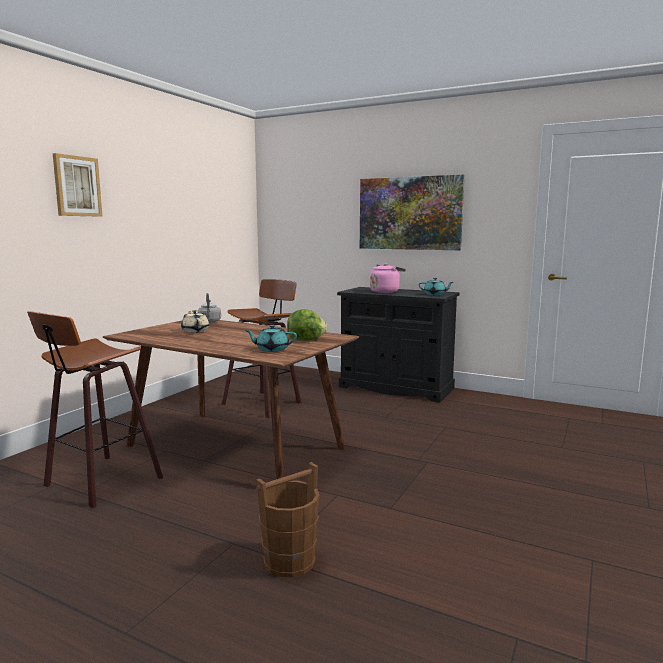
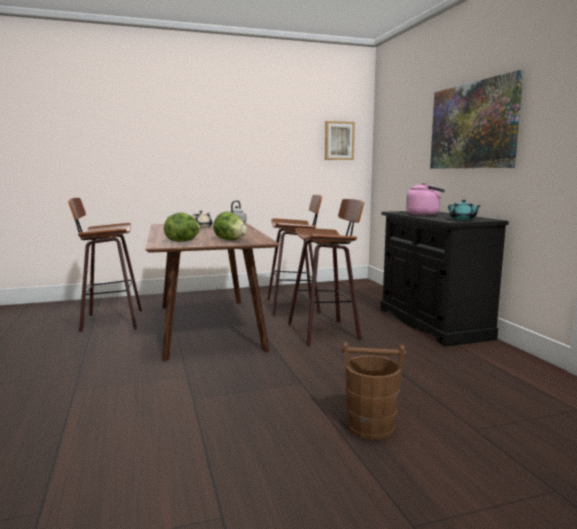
camera: 45 degrees right, 0 degrees up
picture [53,153,102,217] -> picture moved to [325,121,355,160]
turquoise teapot [245,325,297,352] -> lettuce [164,212,200,242]
brown bucket [256,462,319,577] -> brown bucket moved to [342,342,406,440]
none -> stool [288,199,364,347]

